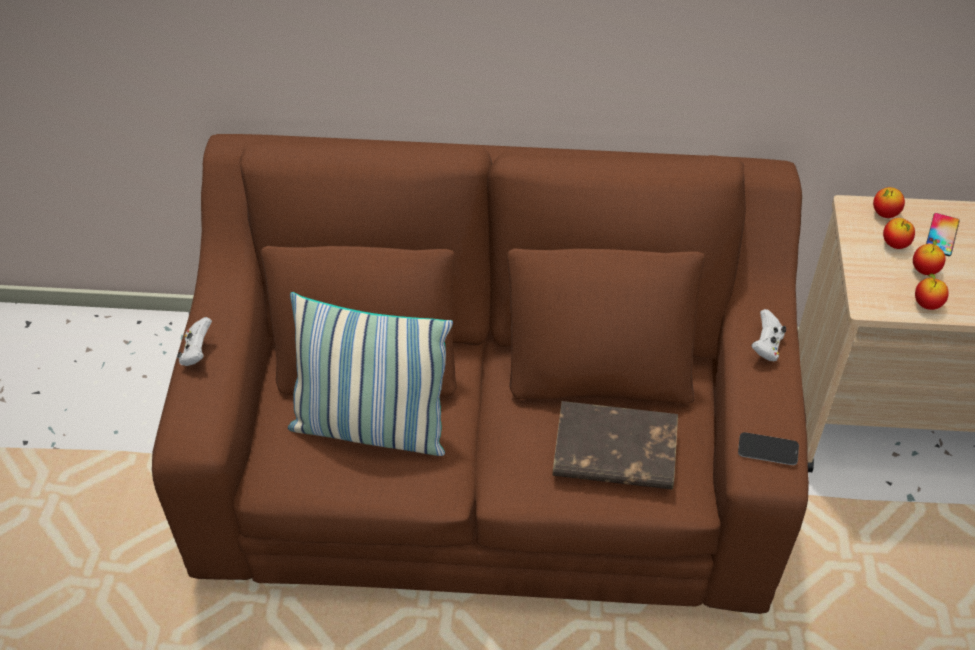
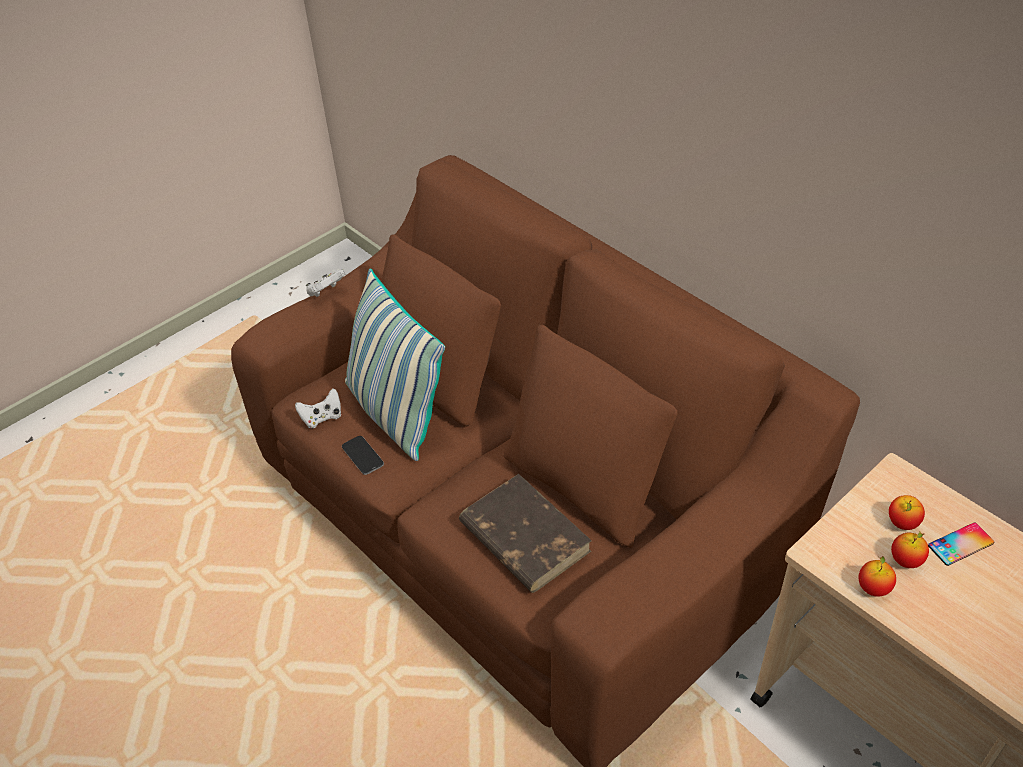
camera: 45 degrees right, 5 degrees down
phone [738,432,799,465] -> phone moved to [342,436,384,475]
white game controller [751,309,786,362] -> white game controller moved to [295,388,341,428]
apple [873,187,905,218] -> none

